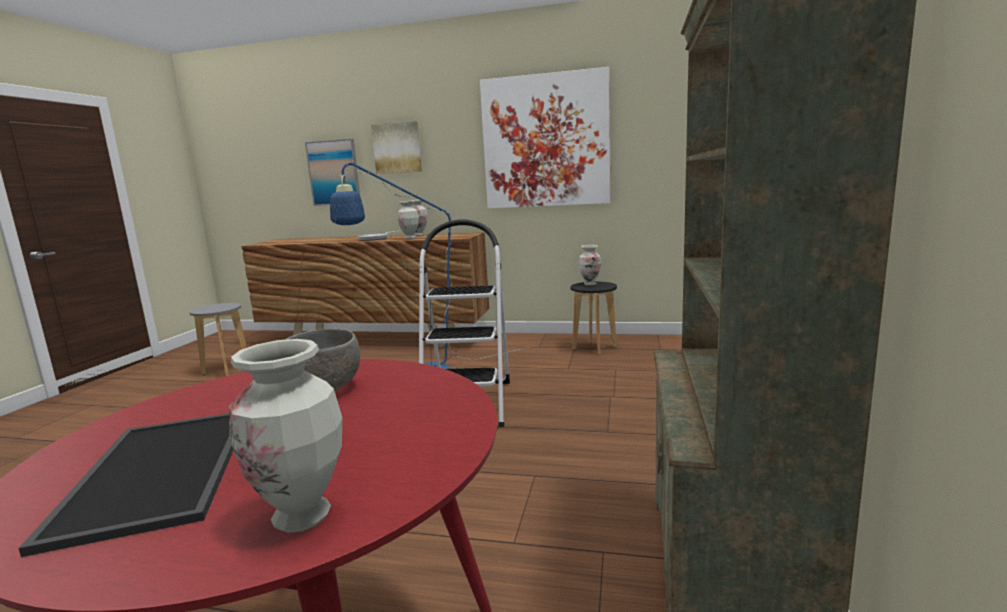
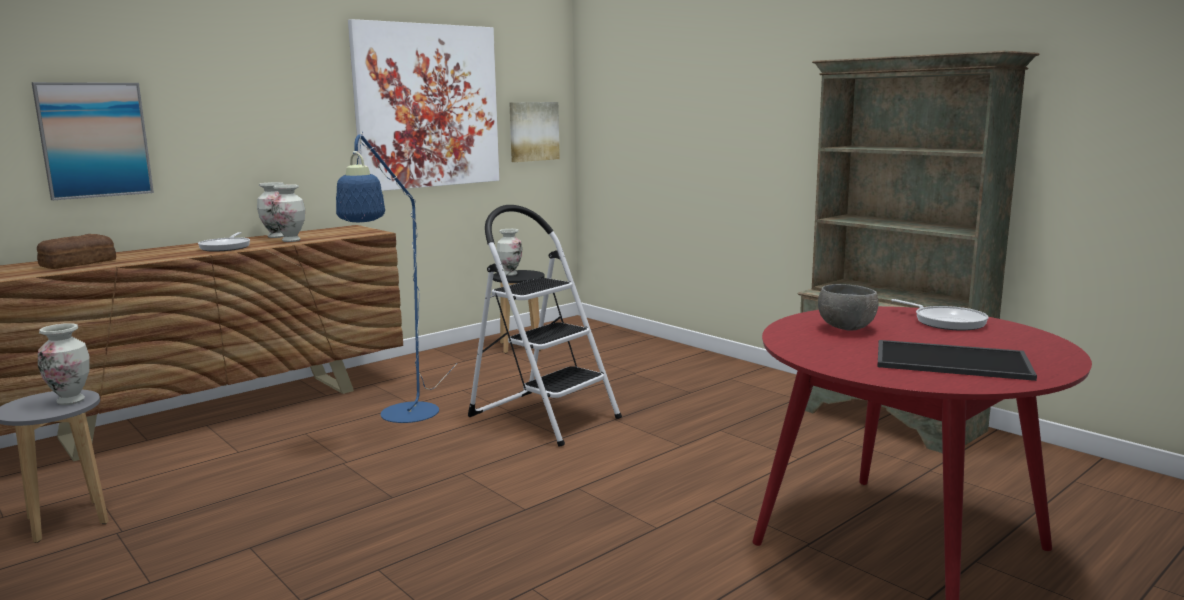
camera: 55 degrees left, 0 degrees up
vase [229,339,342,533] -> vase moved to [38,323,90,405]
picture [371,121,422,174] -> picture moved to [509,102,560,162]
none -> bread [37,234,116,269]
none -> frying pan [891,299,989,331]

